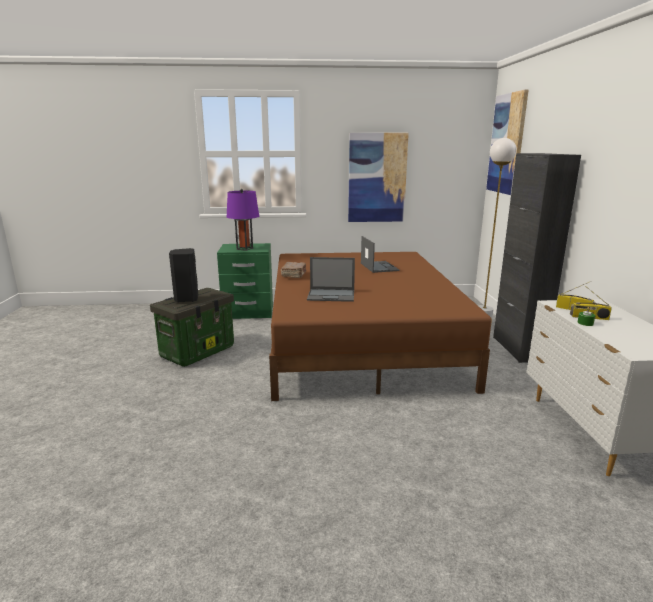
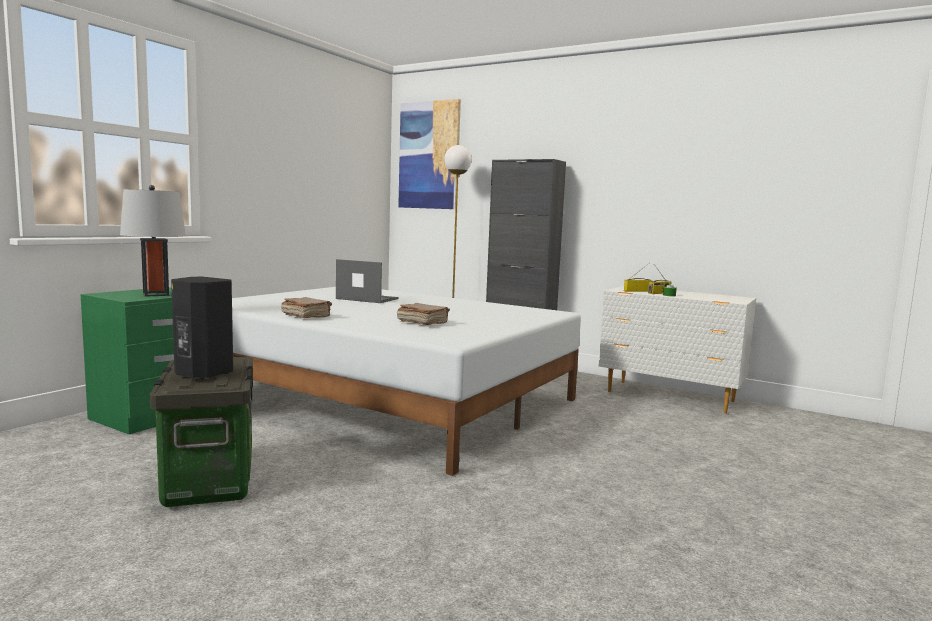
camera: 55 degrees left, 10 degrees down
purple table lamp [227,189,259,251] -> grey table lamp [120,185,186,297]
brown bed [269,252,492,401] -> white bed [232,287,581,476]
laptop [307,257,355,302] -> brown book [397,303,450,325]
picture [348,133,409,222] -> none

